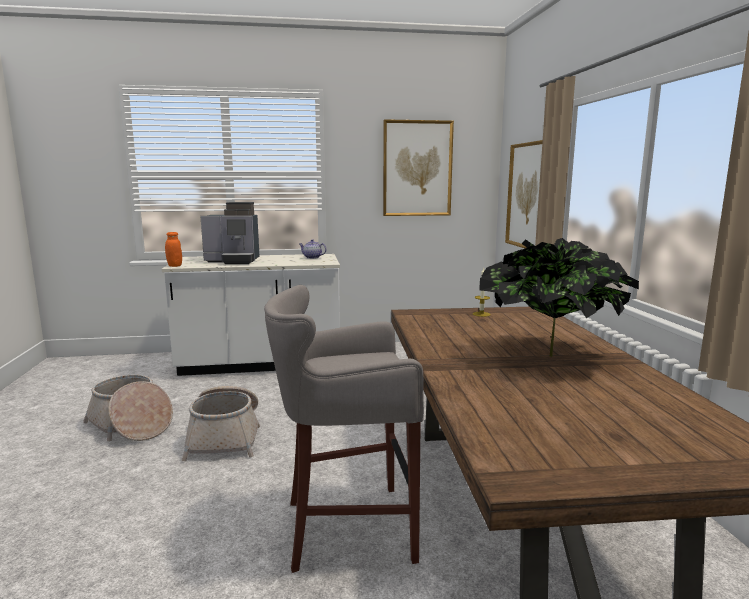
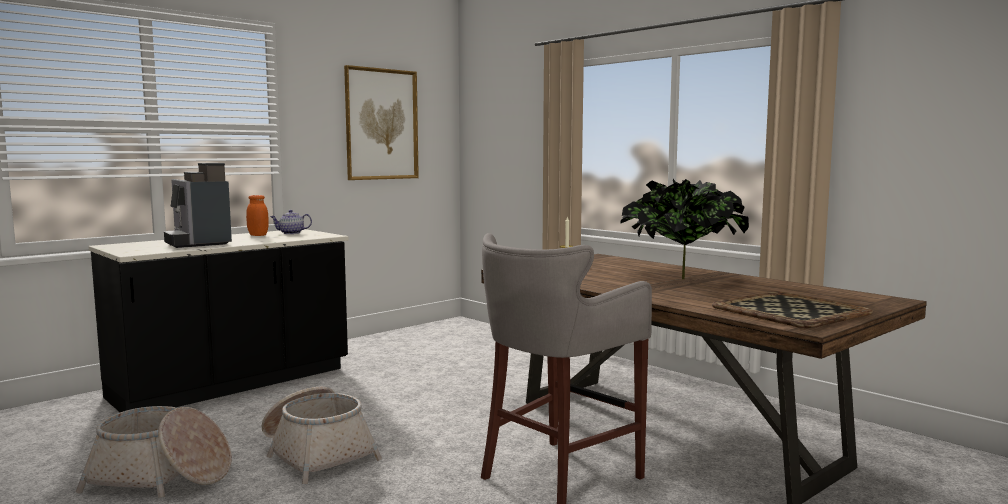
camera: 35 degrees left, 5 degrees down
white counter [162,254,340,376] -> black counter [88,229,349,412]
orange jar [165,232,182,267] -> orange jar moved to [246,195,269,236]
coffee machine [200,202,260,264] -> coffee machine turned 90 degrees clockwise [164,163,232,248]
picture [505,140,543,249] -> none
none -> tray [712,291,873,328]

